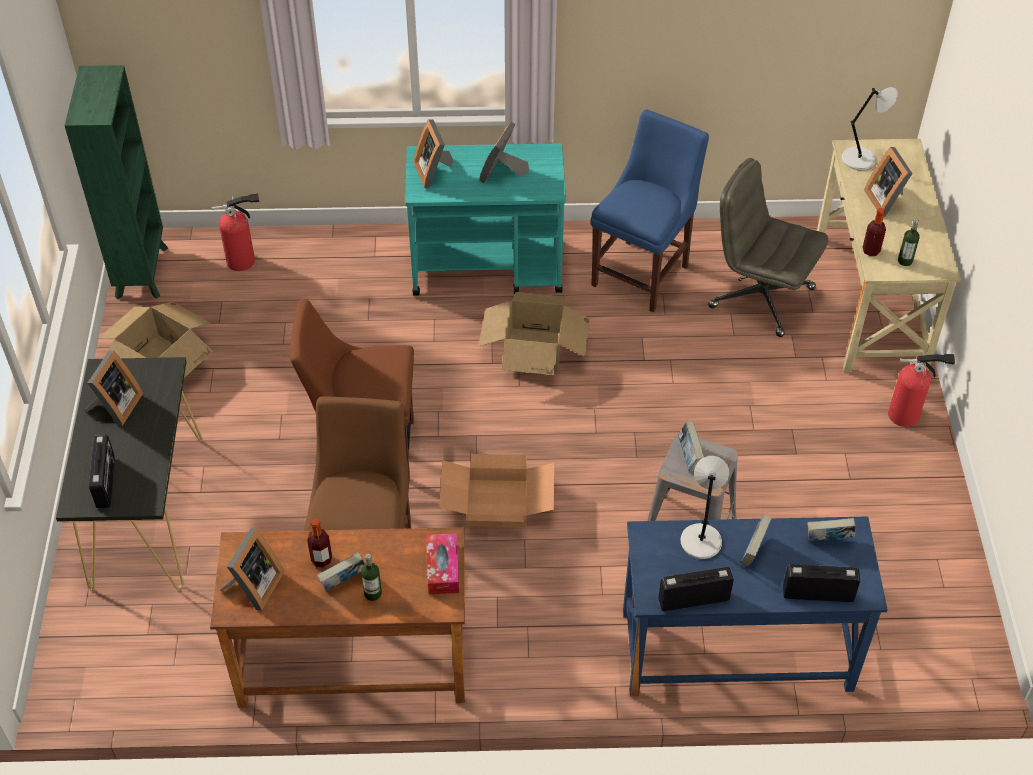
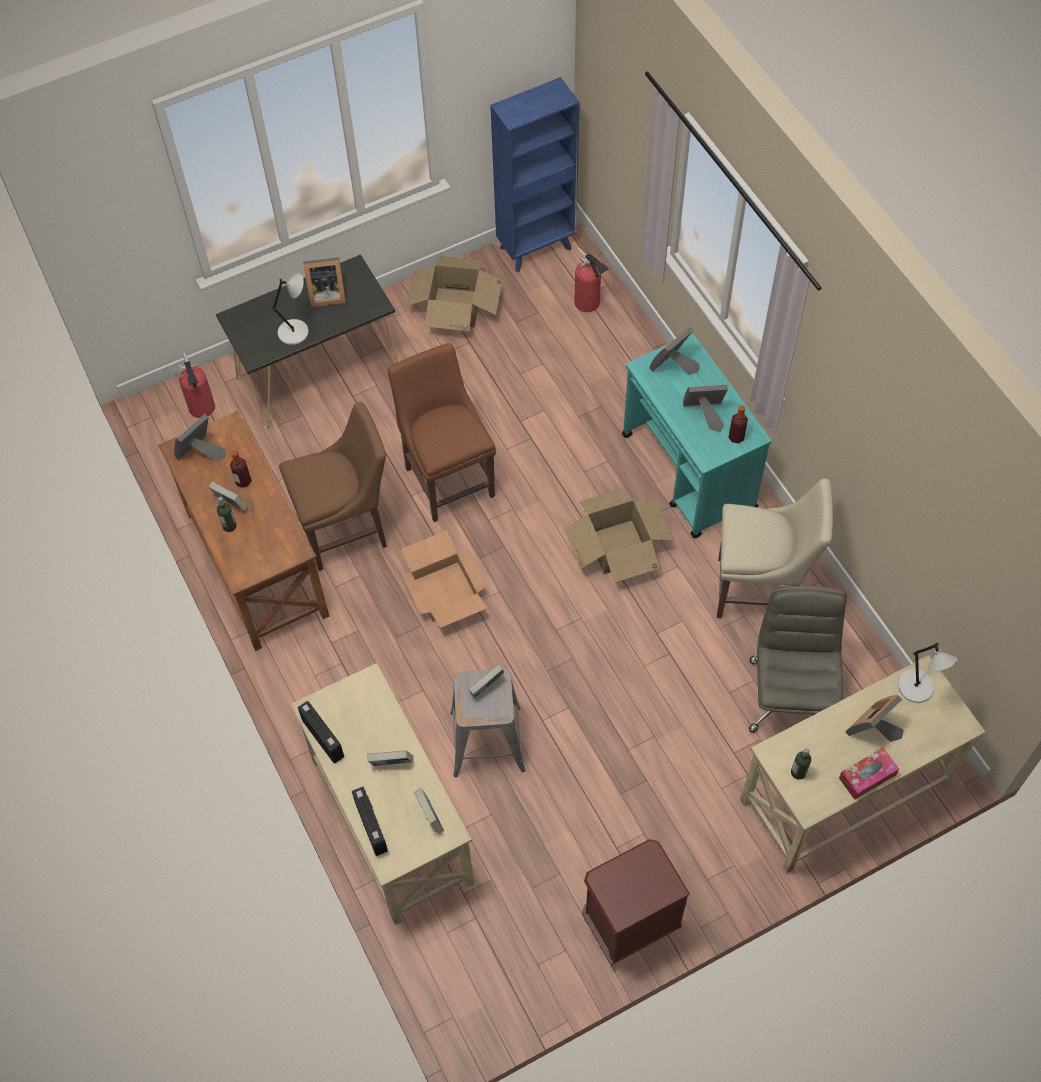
camera: 65 degrees right, 10 degrees up
green bookcase [65,65,168,299] -> blue bookcase [490,77,580,272]
radio [89,435,115,508] -> none
picture frame [220,528,284,611] -> picture frame turned 135 degrees clockwise [174,414,226,462]
tissue box [426,533,459,594] -> tissue box moved to [839,748,899,800]
blue chair [591,110,709,313] -> beige chair [717,479,833,618]
blue desk [623,516,888,697] -> beige desk [291,663,474,925]
grey table lamp [680,456,729,559] -> grey table lamp moved to [272,273,309,345]
bottle [862,208,886,256] -> bottle moved to [728,405,748,443]
fire extinguisher [888,352,955,427] -> fire extinguisher moved to [175,353,215,418]
none -> brown nightstand [582,839,690,965]

